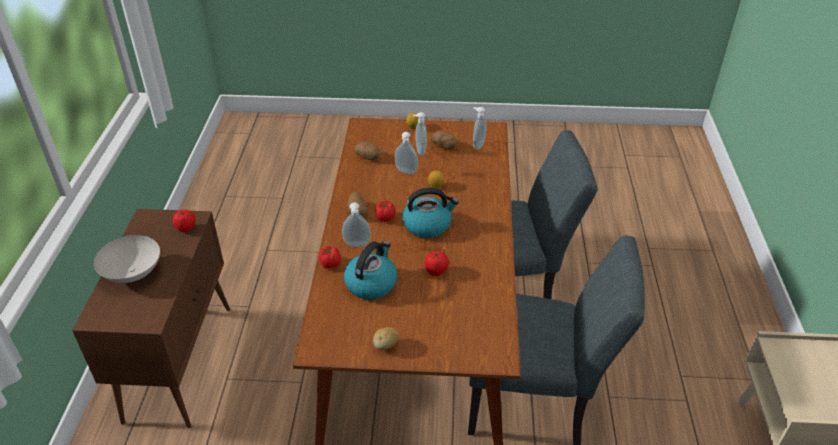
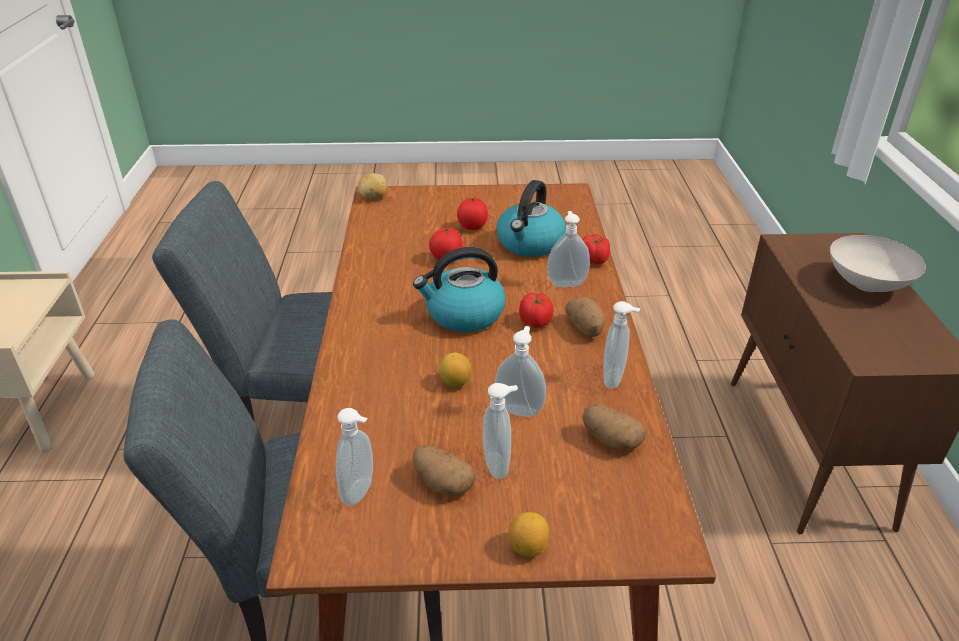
camera: 175 degrees right, 5 degrees down
tomato [173,210,196,232] -> tomato moved to [457,197,488,230]
potato [373,327,399,350] -> potato moved to [358,173,387,199]
none -> soap dispenser [603,301,640,389]

